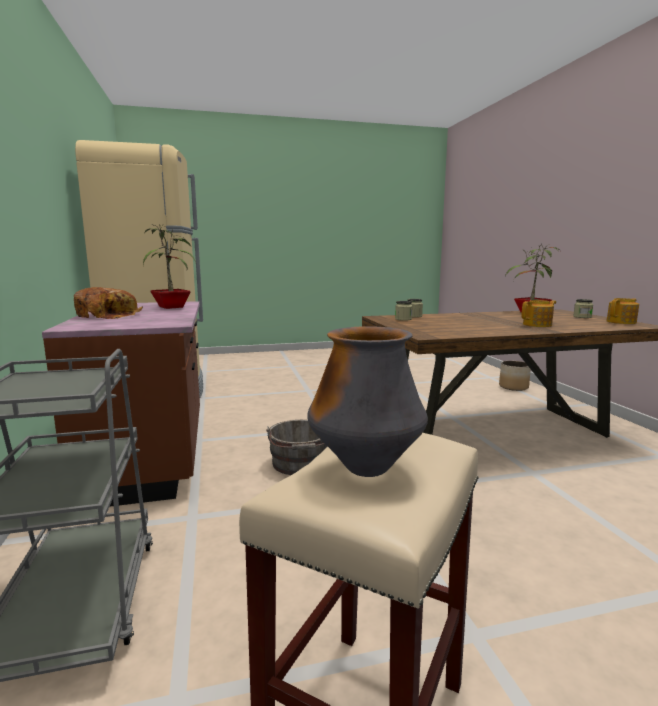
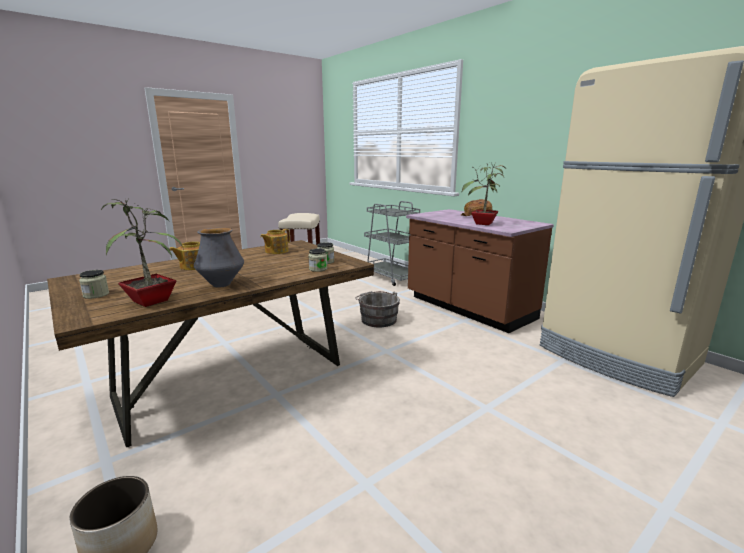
camera: 155 degrees right, 5 degrees up
vase [307,326,428,477] -> vase moved to [194,228,244,288]
teapot [606,298,639,324] -> teapot moved to [260,229,290,254]

